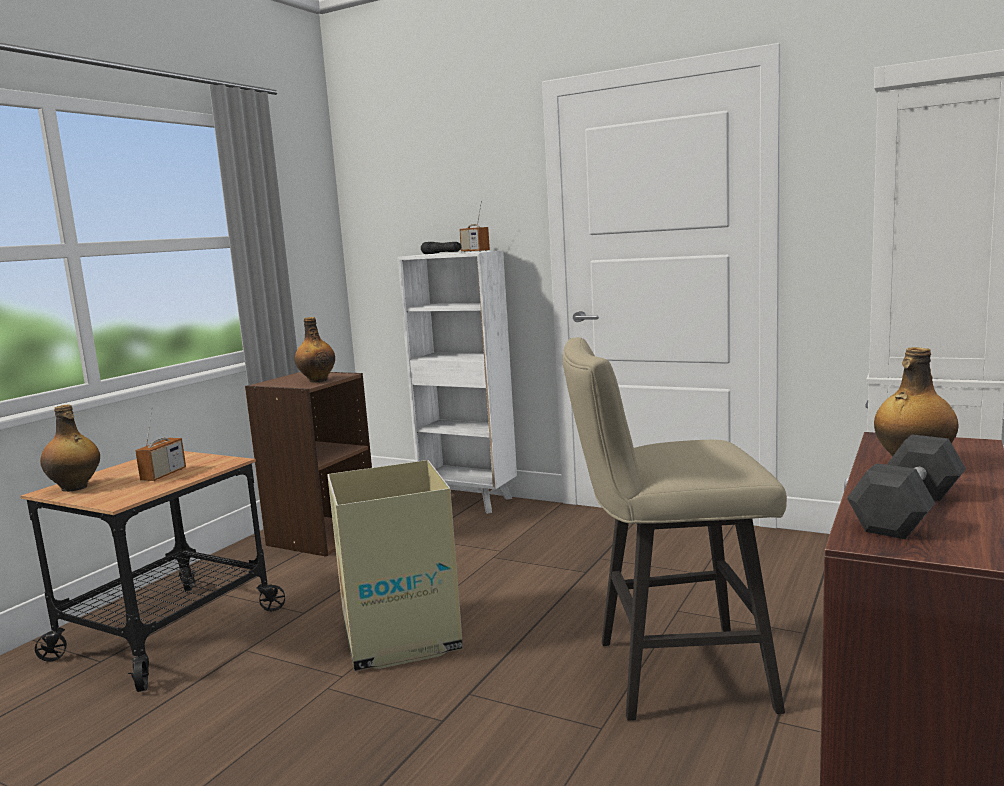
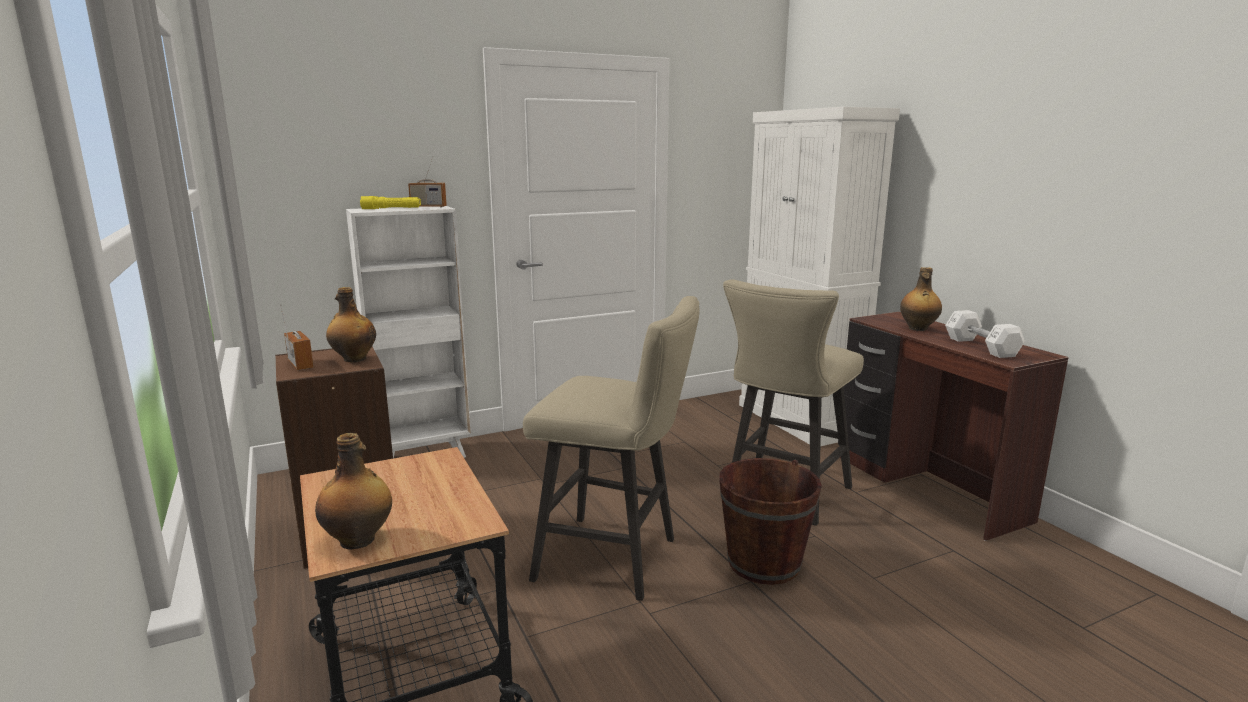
camera: 55 degrees left, 5 degrees up
radio [135,407,186,481] -> radio moved to [280,304,314,370]
cardboard box [327,460,463,671] -> beige stool [523,296,700,601]
black flashlight [421,242,461,254] -> yellow flashlight [360,196,421,209]
black dumbbell [847,435,966,539] -> white dumbbell [945,310,1025,358]
none -> brown bucket [719,458,822,585]

